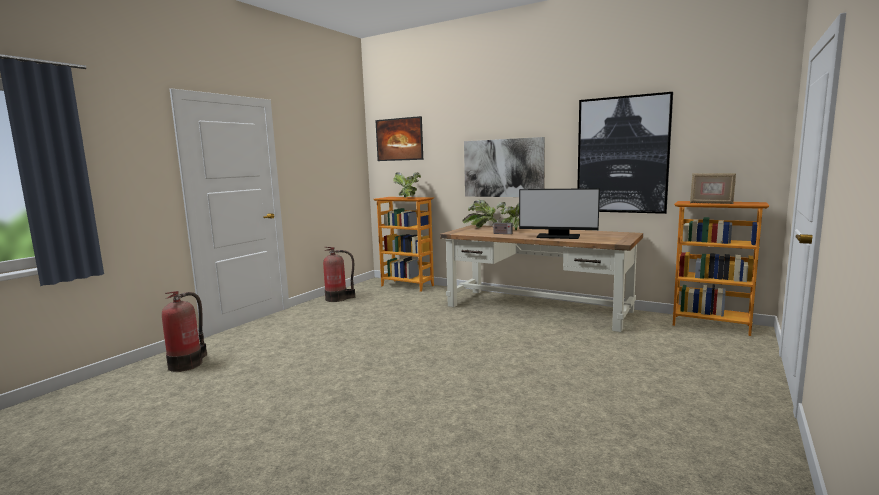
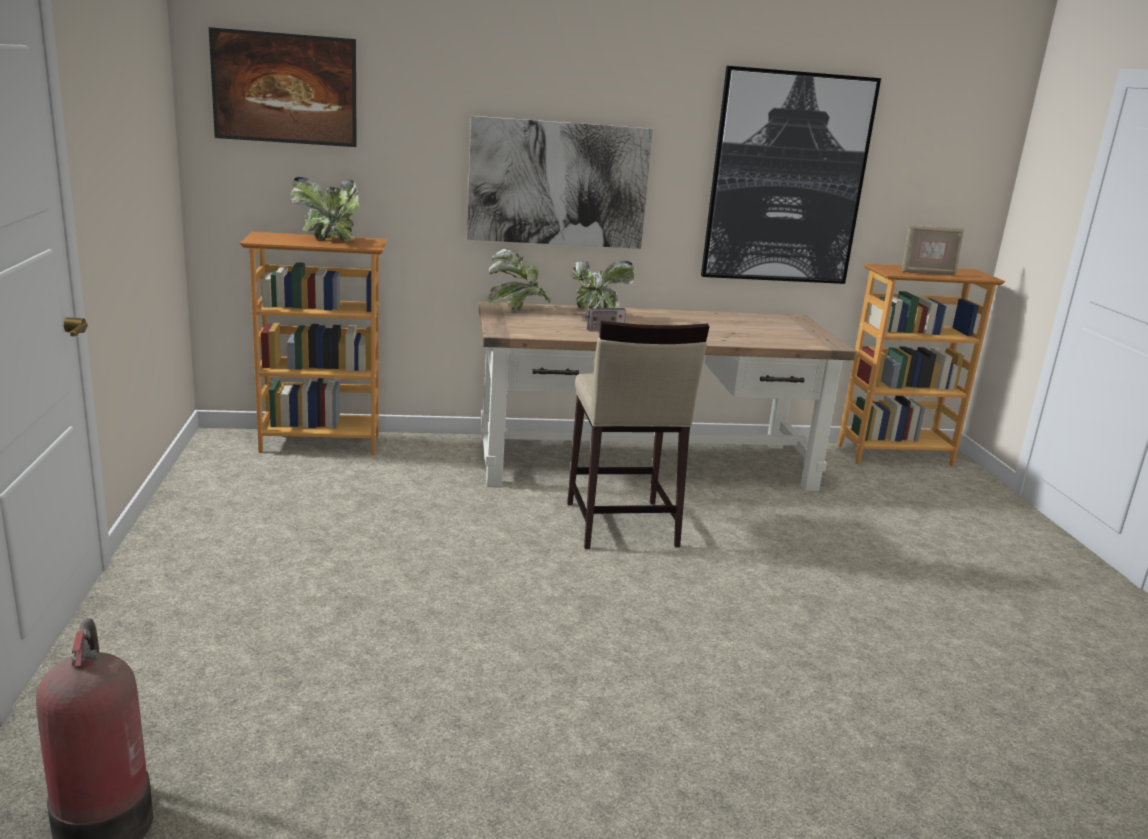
camera: 40 degrees left, 10 degrees up
fire extinguisher [323,247,355,302] -> none
monitor [519,188,600,239] -> none
none -> beige stool [567,321,709,549]

